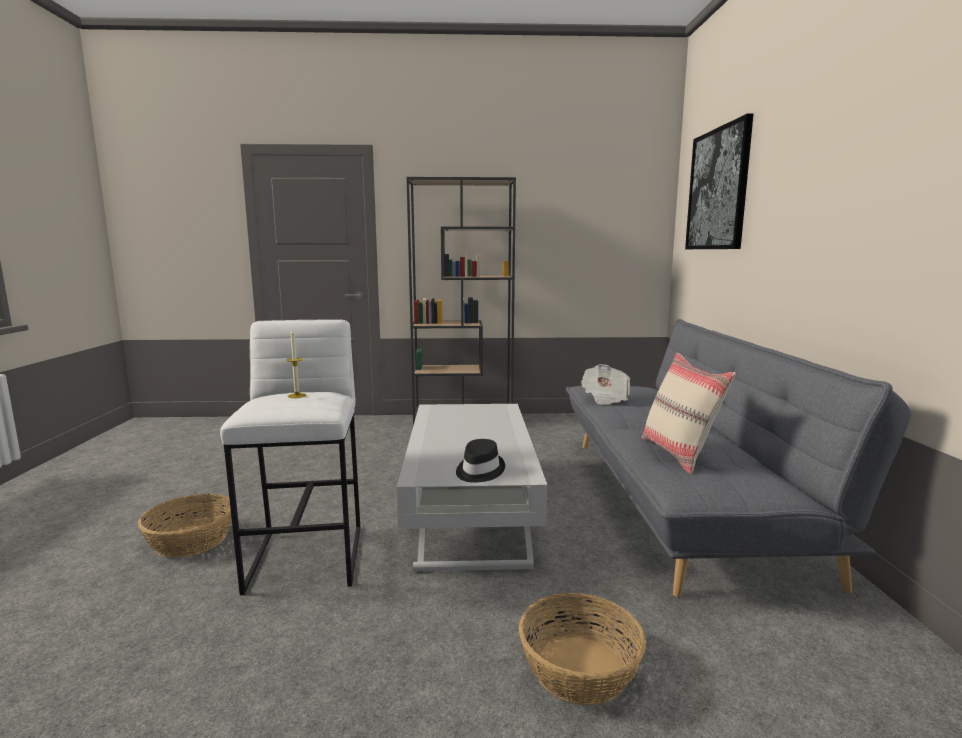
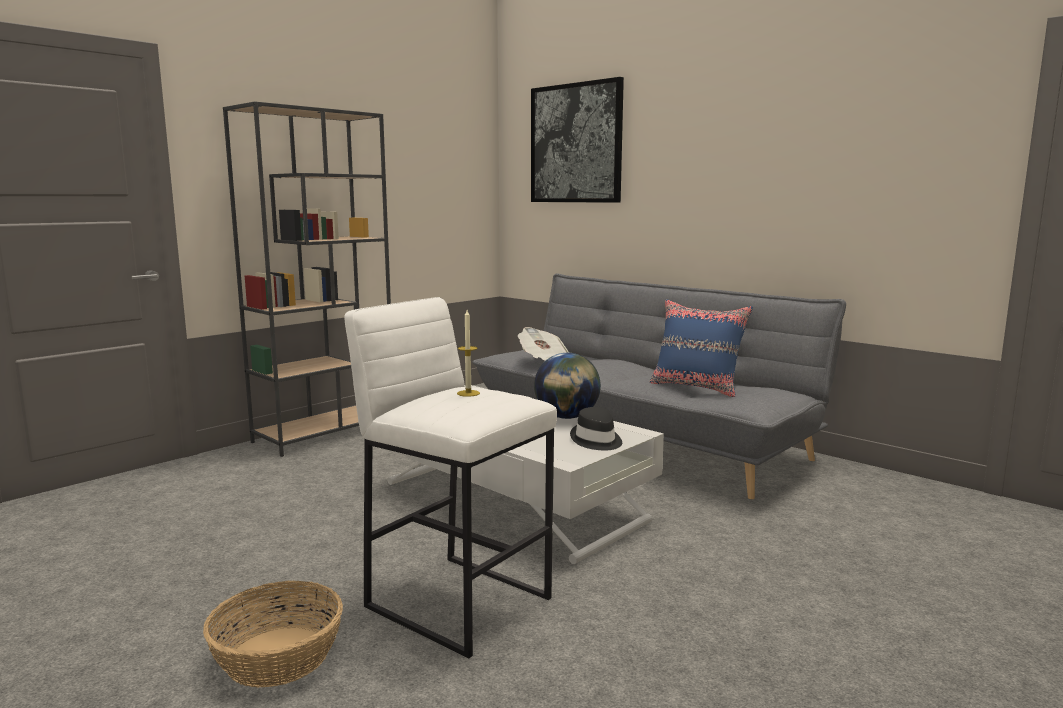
camera: 45 degrees left, 0 degrees up
basket [519,593,646,705] -> none
beige pillow [641,353,736,474] -> blue pillow [650,299,753,397]
none -> globe [534,353,601,419]

